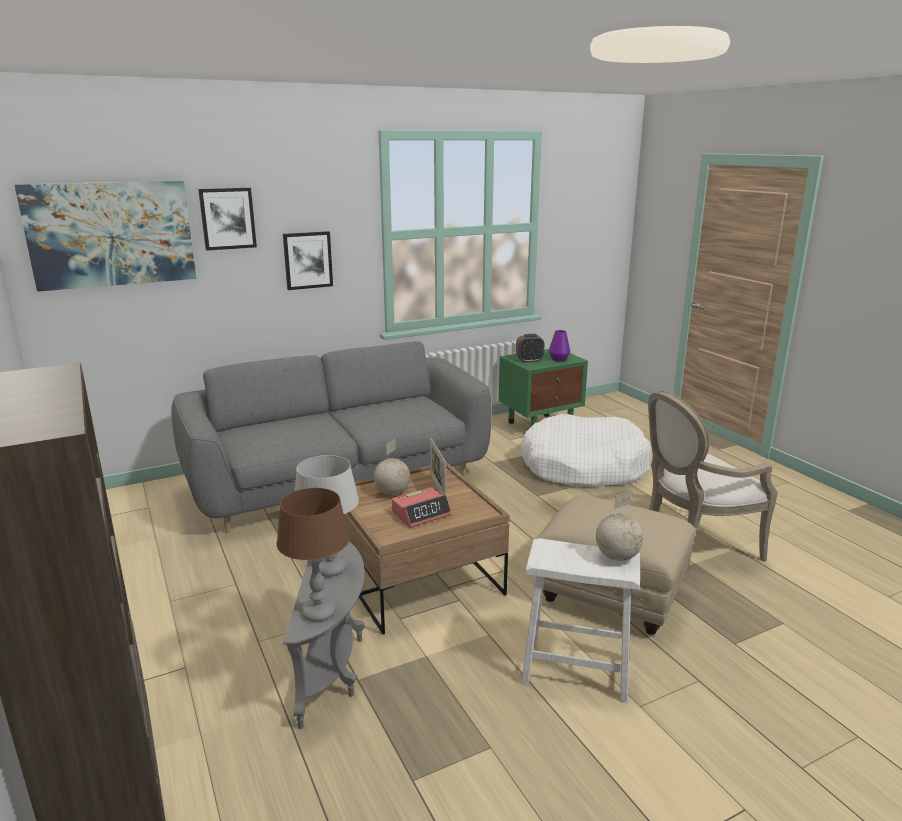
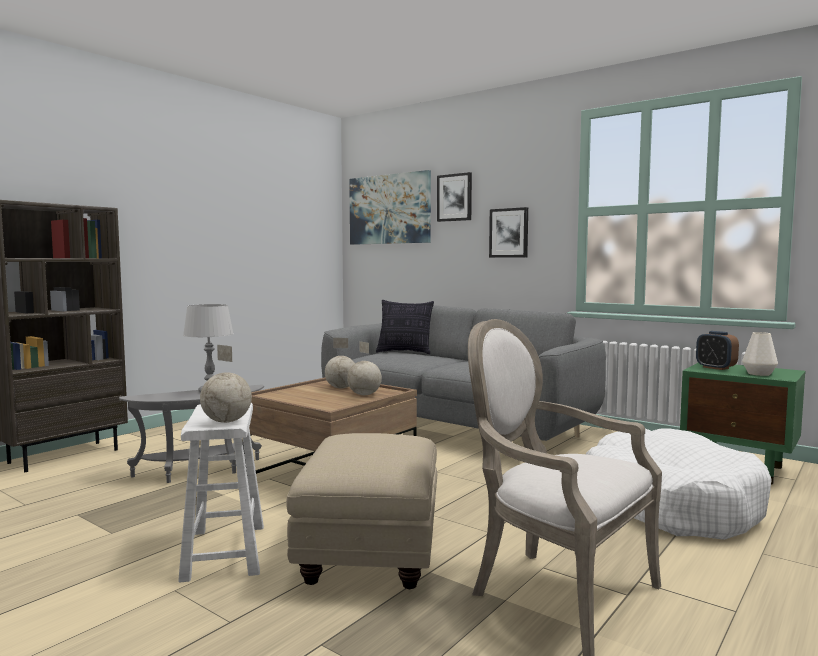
camera: 65 degrees right, 15 degrees down
brown table lamp [277,488,350,622] -> none
alarm clock [392,487,452,528] -> none
picture frame [430,438,446,495] -> globe [347,341,382,395]
purple vase [548,330,571,361] -> white vase [742,332,778,376]
none -> pillow [376,300,434,354]

